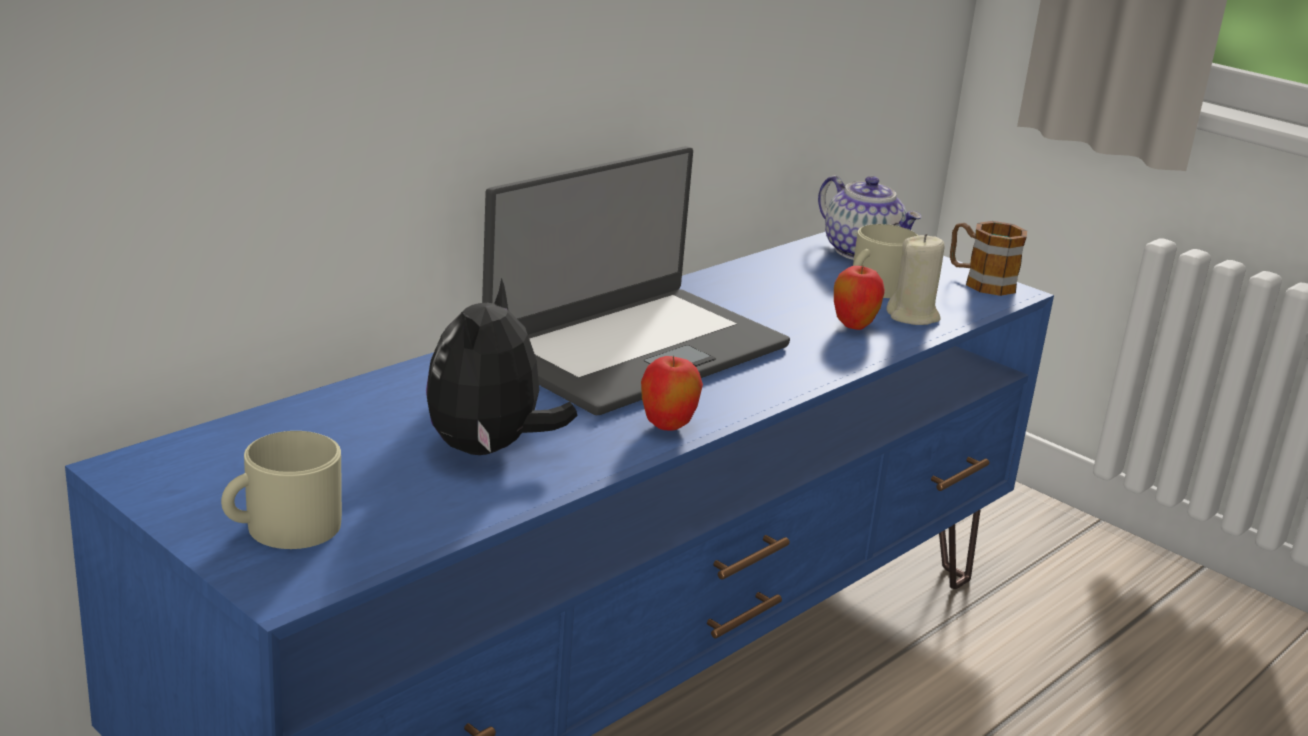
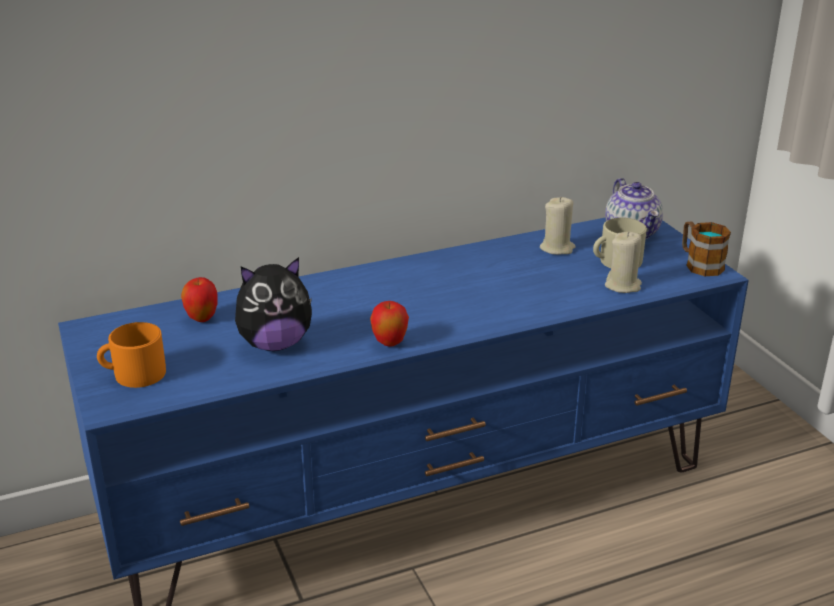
camera: 25 degrees right, 5 degrees up
beige mug [221,431,342,549] -> orange mug [97,322,166,388]
plush toy [426,278,578,455] -> plush toy turned 150 degrees counterclockwise [235,257,312,351]
laptop [482,146,790,415] -> none
apple [834,265,885,330] -> apple moved to [181,277,218,322]
none -> beige candle [540,197,575,255]

